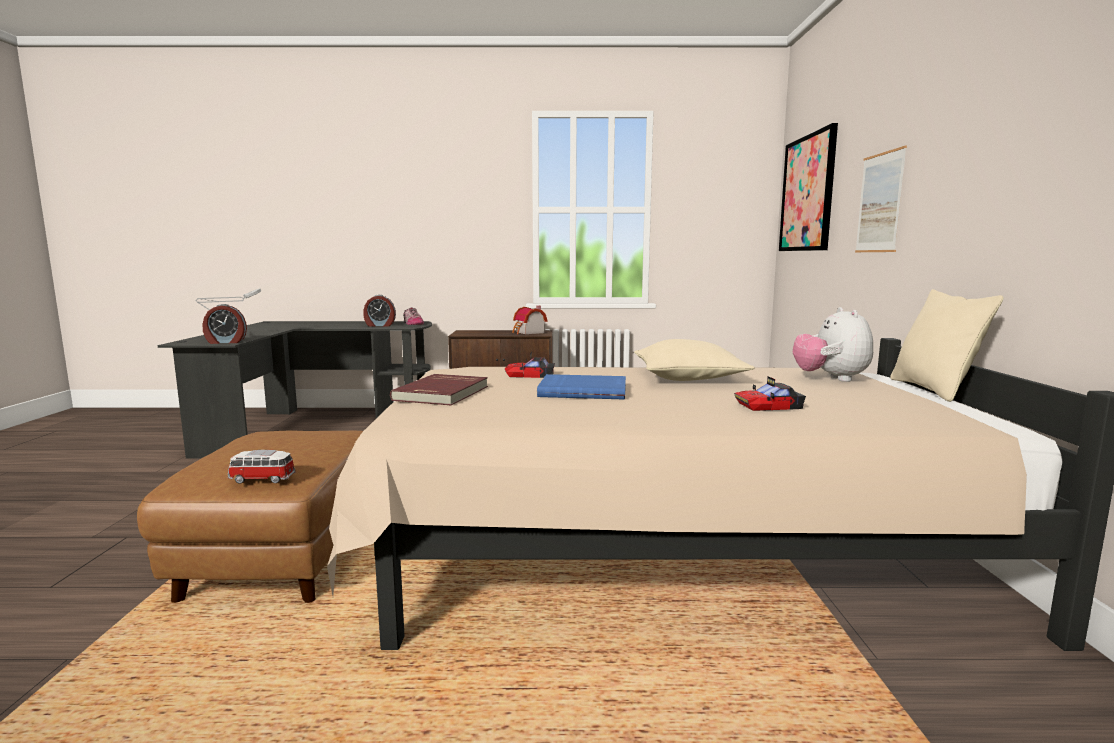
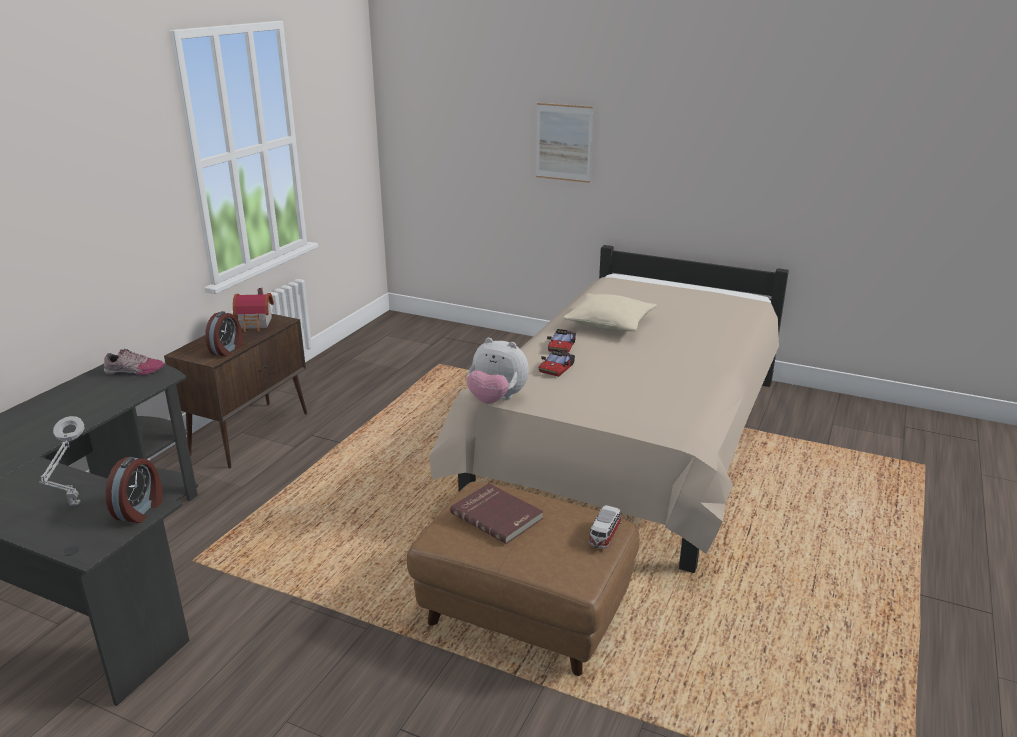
camera: 65 degrees left, 15 degrees up
alarm clock [363,295,396,327] -> alarm clock moved to [205,311,243,357]
red book [390,374,488,405] -> red book moved to [450,483,543,544]
blue book [537,374,626,400] -> none
toy car [734,376,806,411] -> toy car moved to [547,329,576,353]
picture [779,123,838,251] -> none
plush toy [793,307,873,382] -> plush toy moved to [467,338,529,404]
beige pillow [890,289,1003,402] -> none

